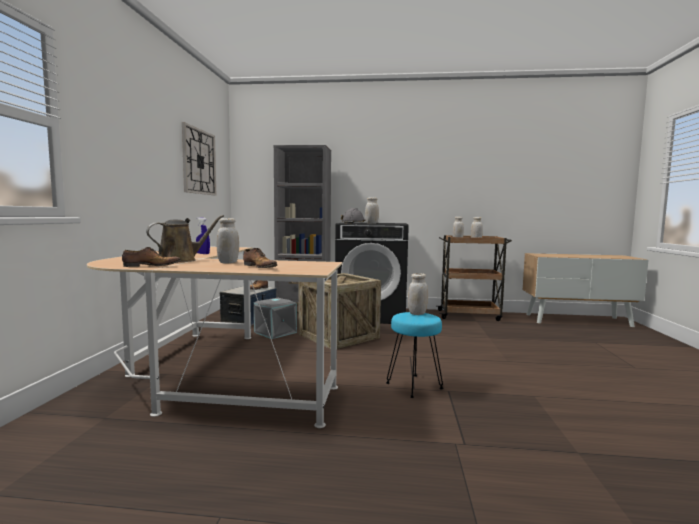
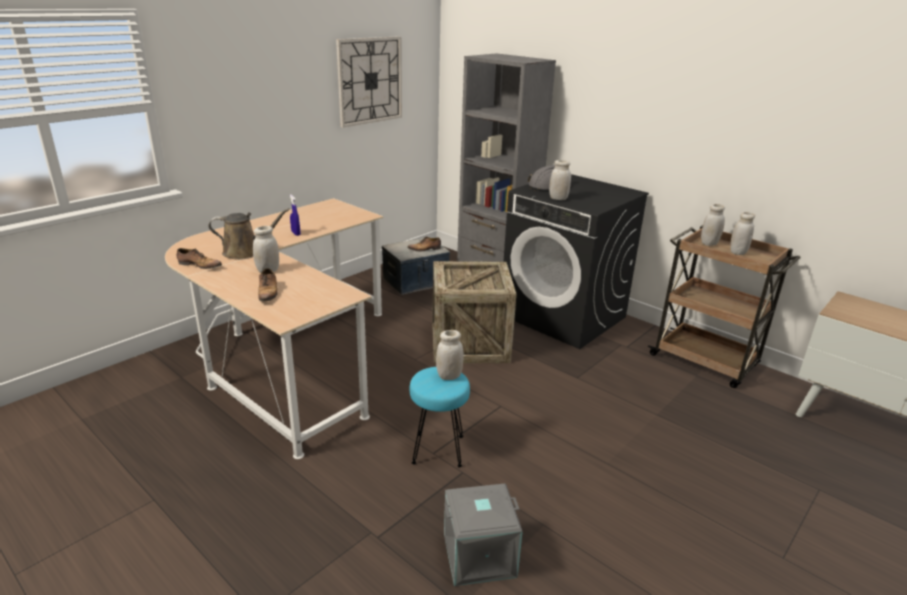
camera: 35 degrees right, 20 degrees up
grey storage box [254,298,297,339] -> grey storage box moved to [444,484,523,586]

